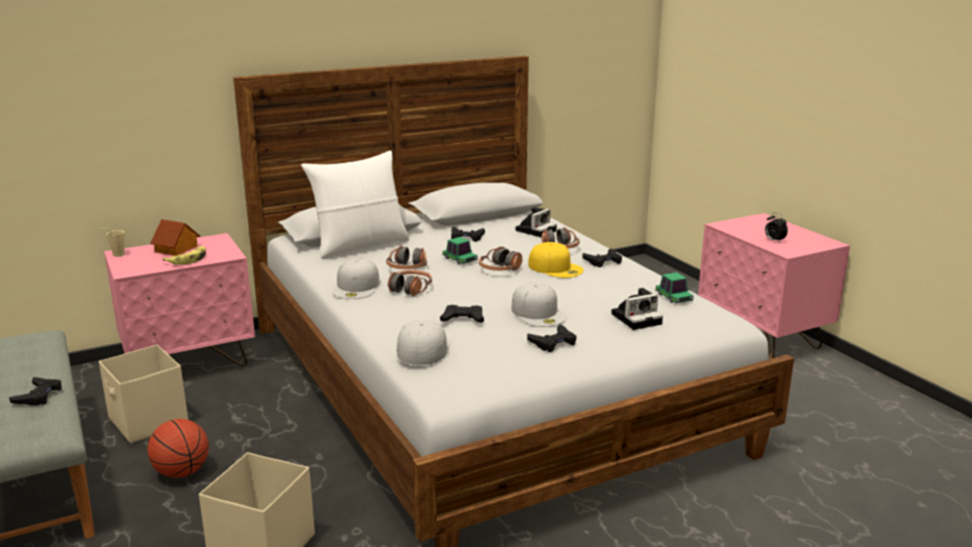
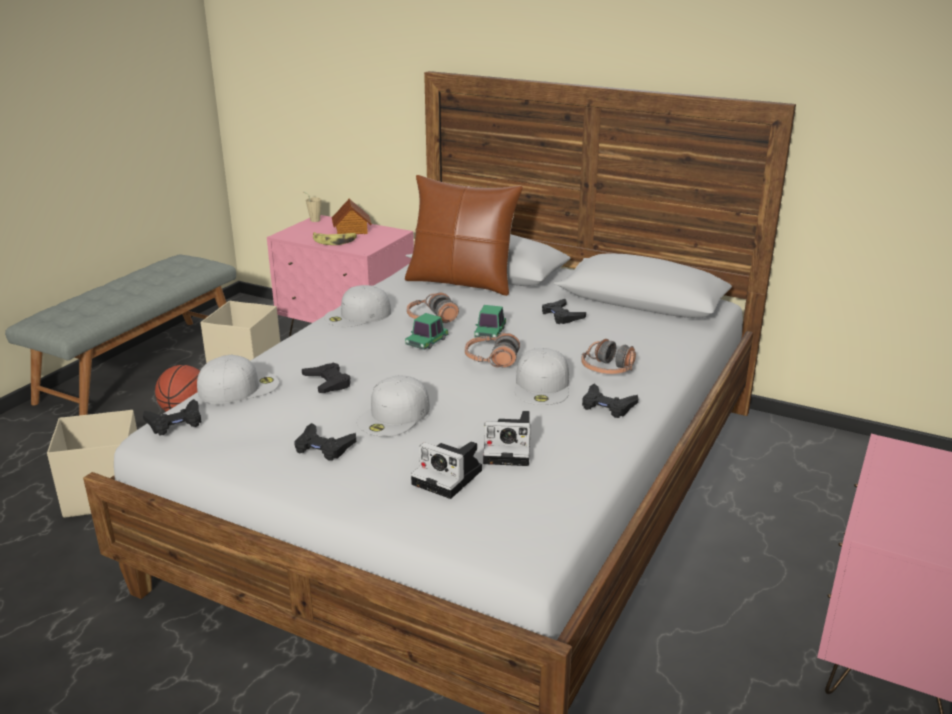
camera: 55 degrees right, 5 degrees up
black game controller [9,377,62,406] -> black game controller moved to [143,399,202,435]
white pillow [301,150,409,259] -> brown pillow [405,175,523,296]
headphones [388,270,432,296] -> none
camera [515,207,557,237] -> camera moved to [483,411,531,466]
yellow cap [528,242,584,278] -> white cap [515,348,569,405]
toy car [655,272,694,303] -> toy car moved to [405,313,448,350]
alarm clock [765,213,788,243] -> none

